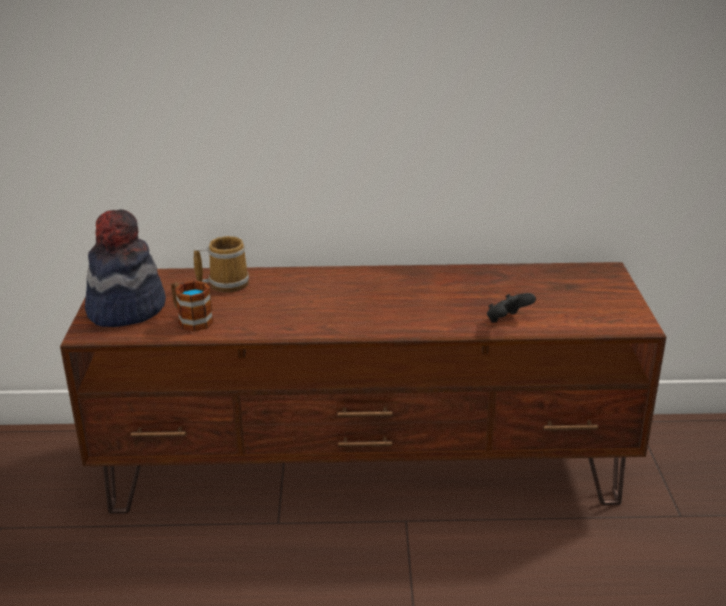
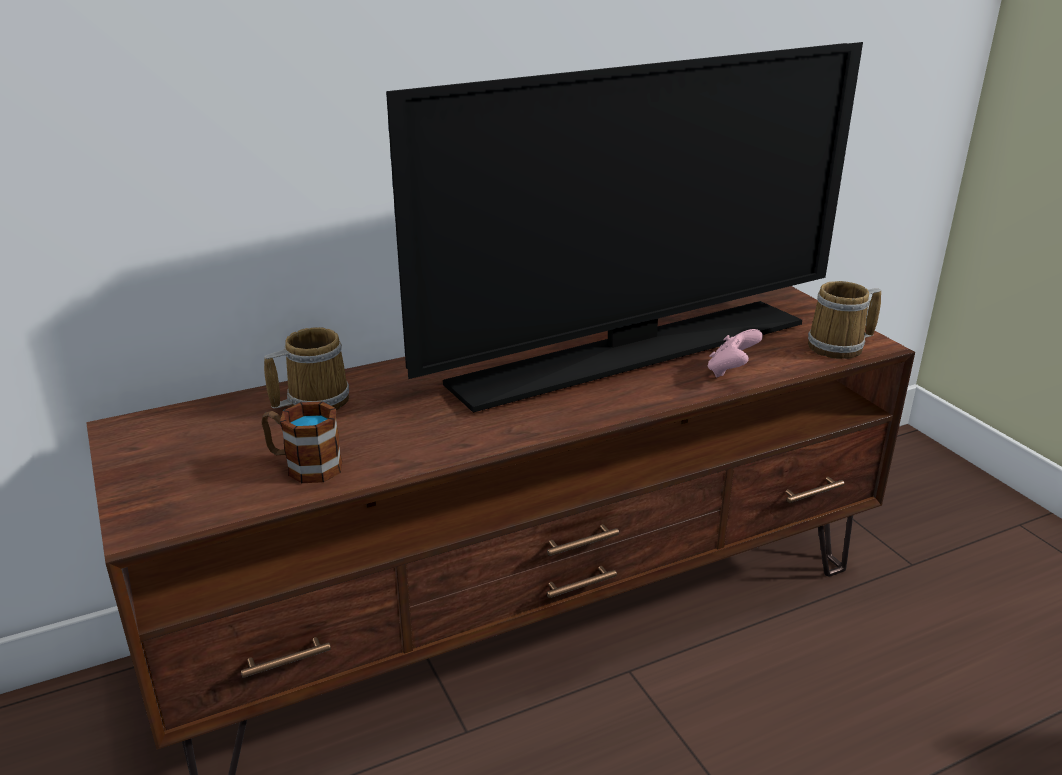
camera: 25 degrees left, 0 degrees up
hat [85,209,166,327] -> none
black game controller [487,293,536,323] -> pink game controller [708,329,763,377]
none -> television [386,42,863,413]
none -> mug [808,281,881,359]

